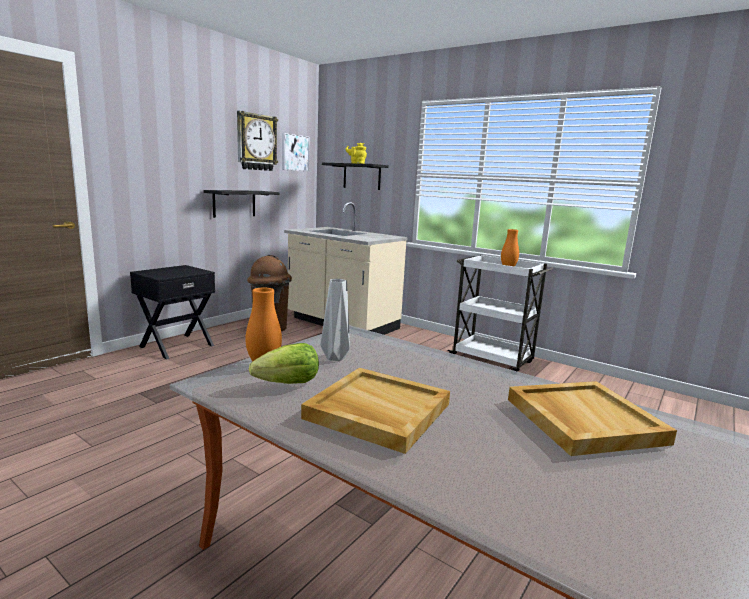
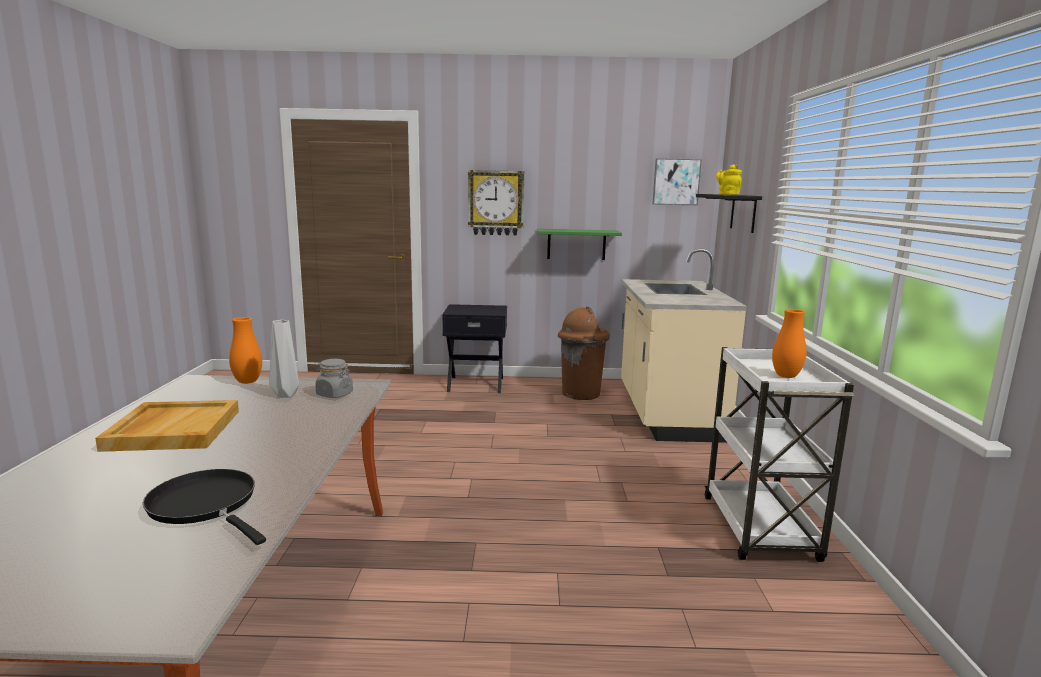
camera: 55 degrees right, 0 degrees up
black shelf [204,190,280,218] -> green shelf [537,229,622,260]
wall clock [237,111,278,171] -> wall clock moved to [468,170,524,236]
lettuce [249,343,319,384] -> none
beige tray [508,381,677,456] -> black frying pan [143,469,266,545]
none -> grey jar [315,359,353,398]

